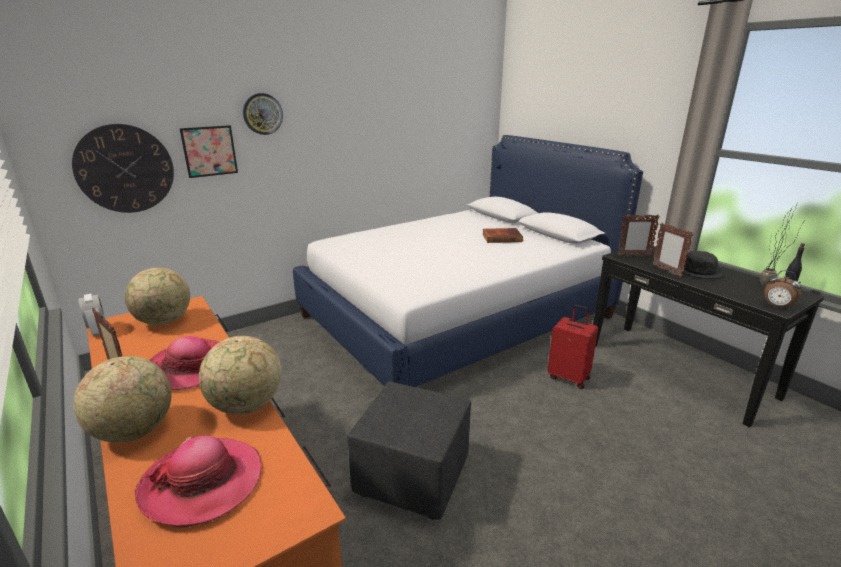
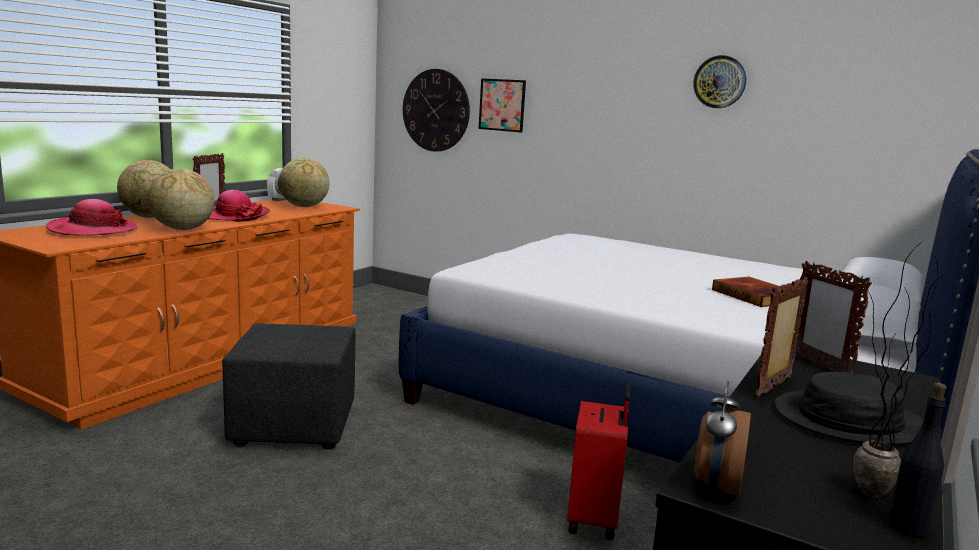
camera: 65 degrees right, 10 degrees down
wall clock [243,93,283,135] -> wall clock moved to [693,55,746,108]

